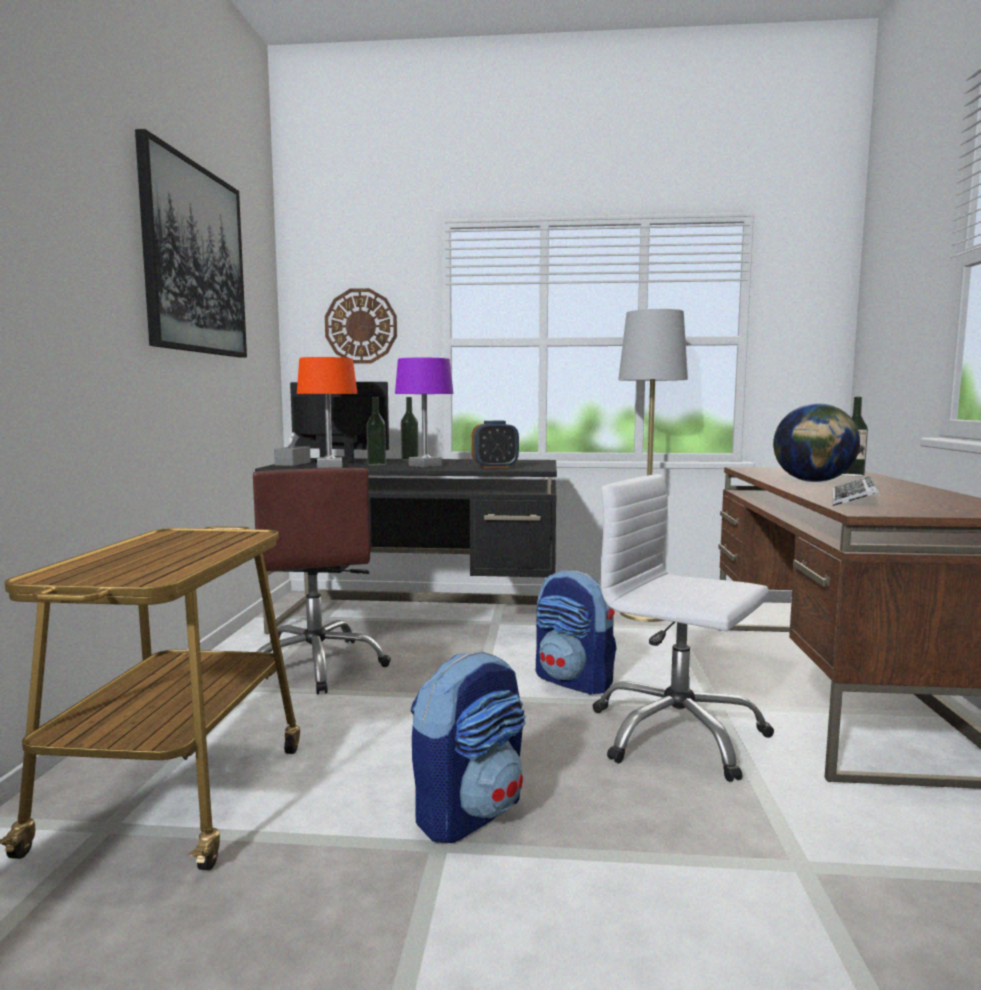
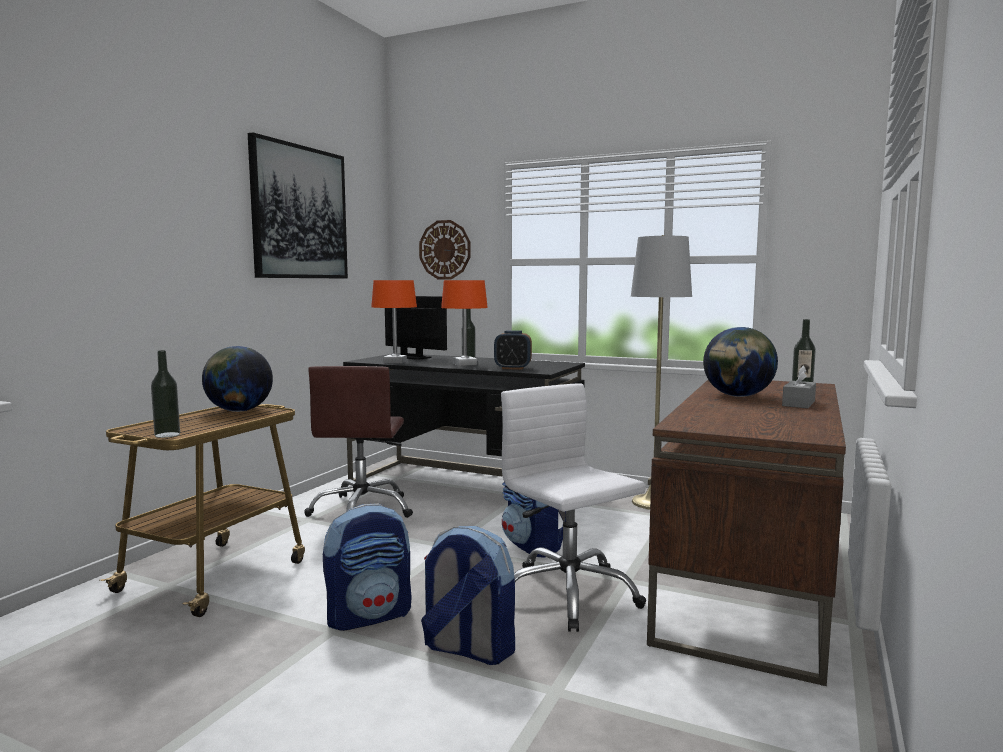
camera: 20 degrees right, 0 degrees up
grey tissue box [274,432,311,466] -> grey tissue box moved to [782,366,816,408]
bottle [367,397,386,466] -> bottle moved to [151,350,180,438]
purple table lamp [395,358,454,467] -> orange table lamp [441,280,488,366]
keyboard [833,476,879,506] -> none
none -> globe [202,346,273,412]
none -> backpack [421,526,515,665]

